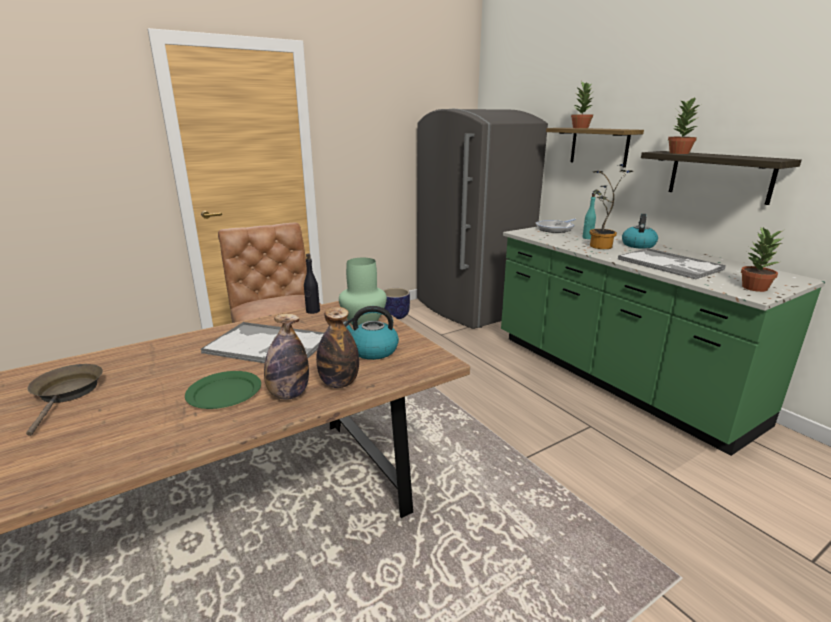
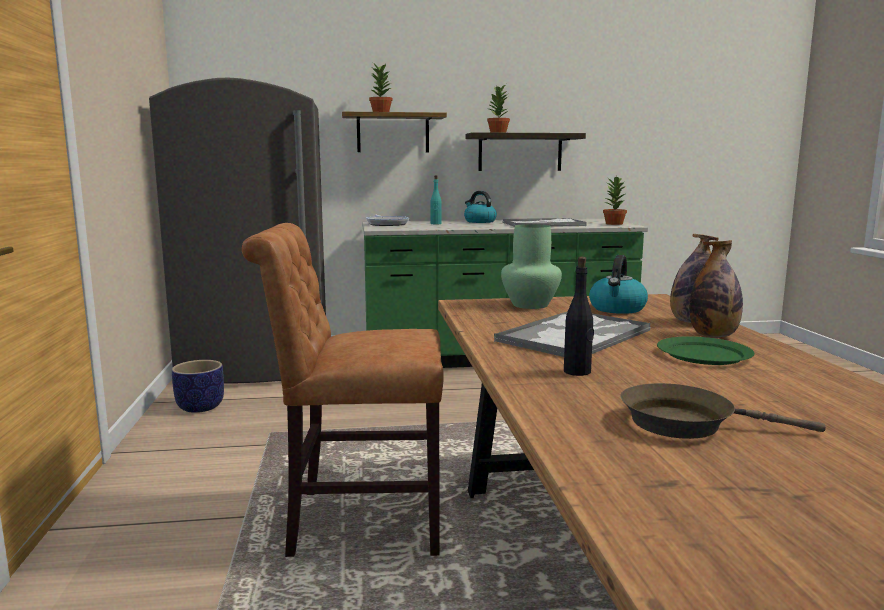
camera: 65 degrees left, 10 degrees down
black bottle [304,254,320,314] -> black bottle moved to [564,257,594,376]
potted plant [589,164,633,249] -> none

